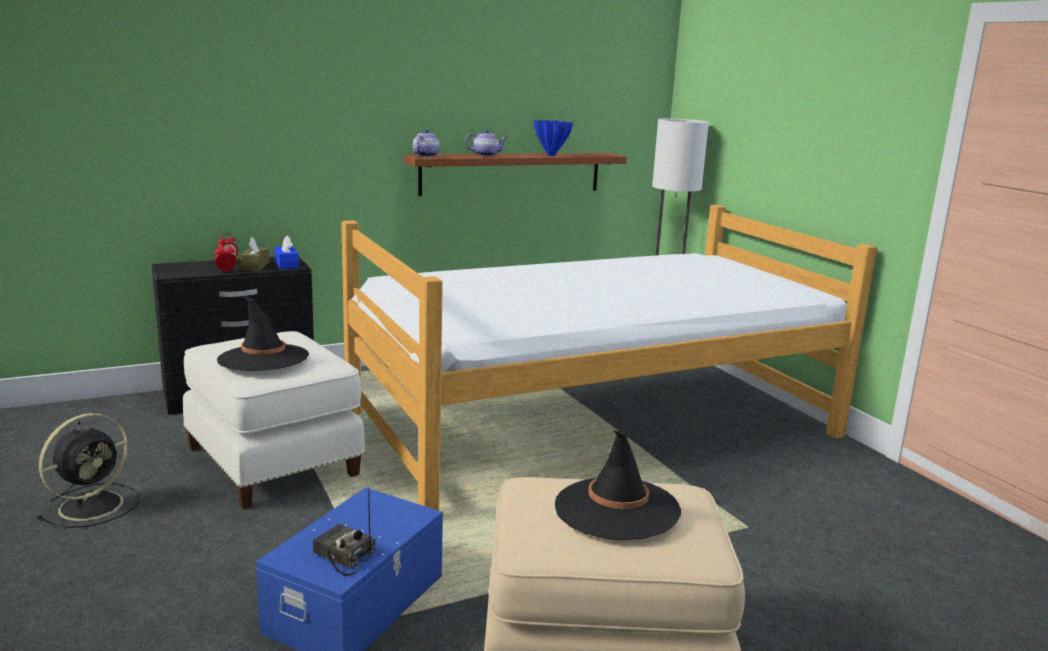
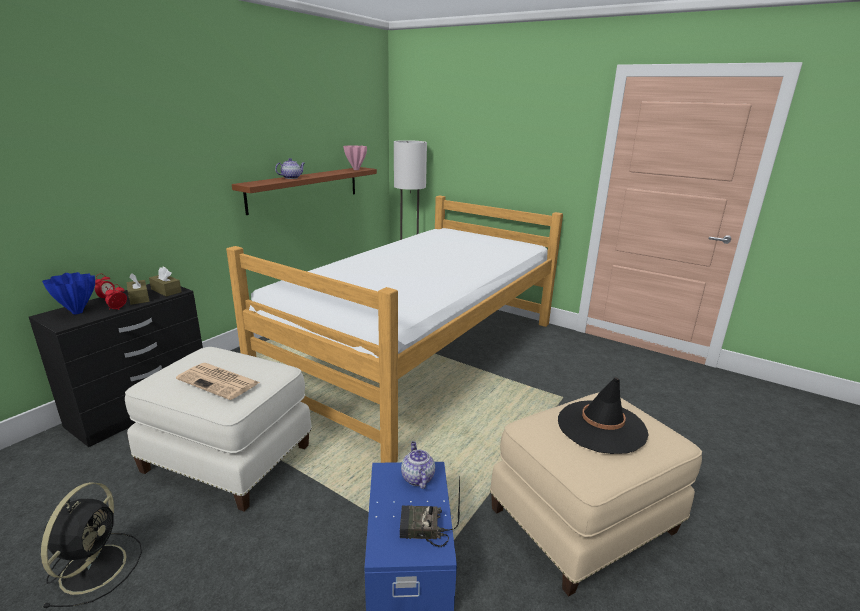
camera: 30 degrees left, 5 degrees up
black hat [217,296,309,371] -> newspaper [176,363,261,400]
blue tissue box [274,236,299,269] -> brown tissue box [149,267,182,296]
teapot [413,129,440,157] -> teapot moved to [401,441,435,489]
blue vase [534,120,573,156] -> blue vase moved to [42,272,95,314]
none -> pink vase [343,145,367,170]

